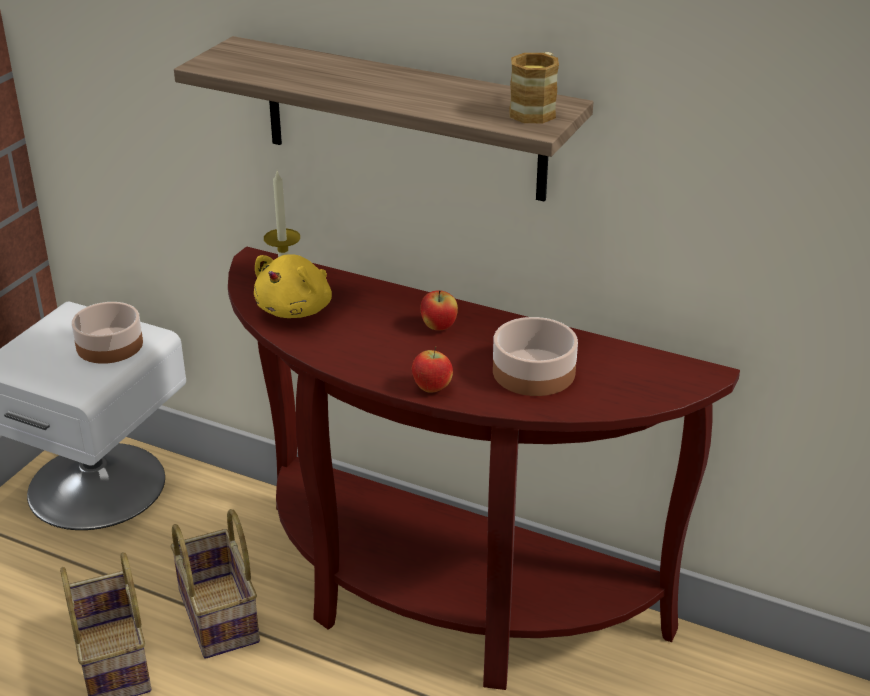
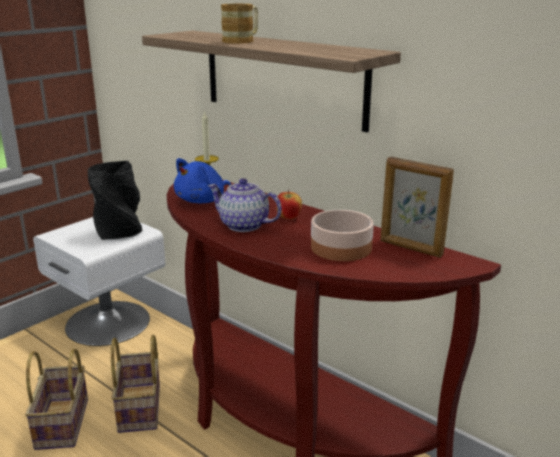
camera: 15 degrees right, 10 degrees down
bowl [71,302,143,364] -> black vase [88,161,142,240]
yellow plush toy [254,254,332,318] -> blue plush toy [174,158,231,203]
apple [412,346,453,393] -> none
mug [509,52,559,123] -> mug moved to [221,4,258,44]
none -> teapot [208,178,282,232]
none -> picture frame [380,157,454,258]

